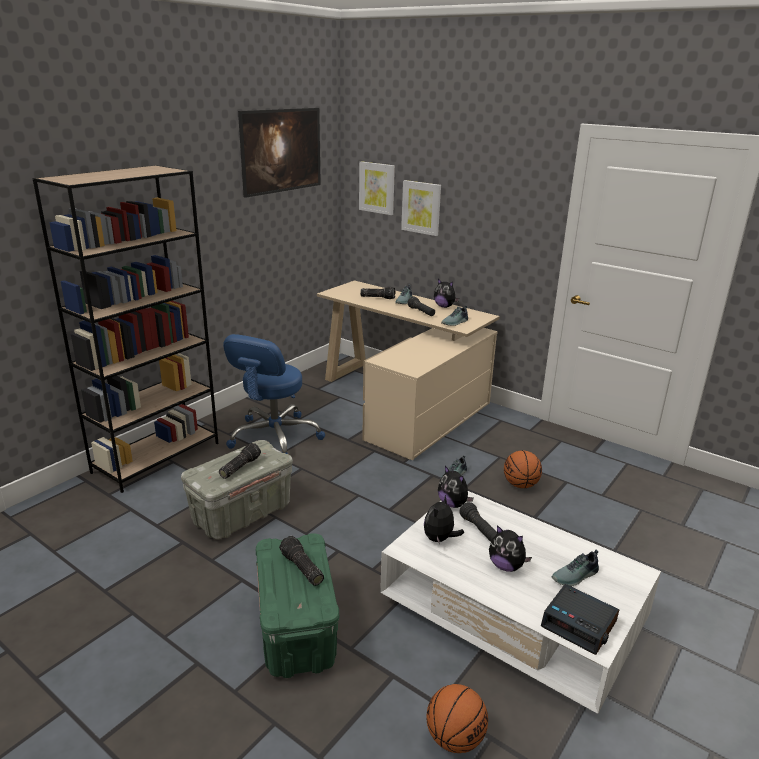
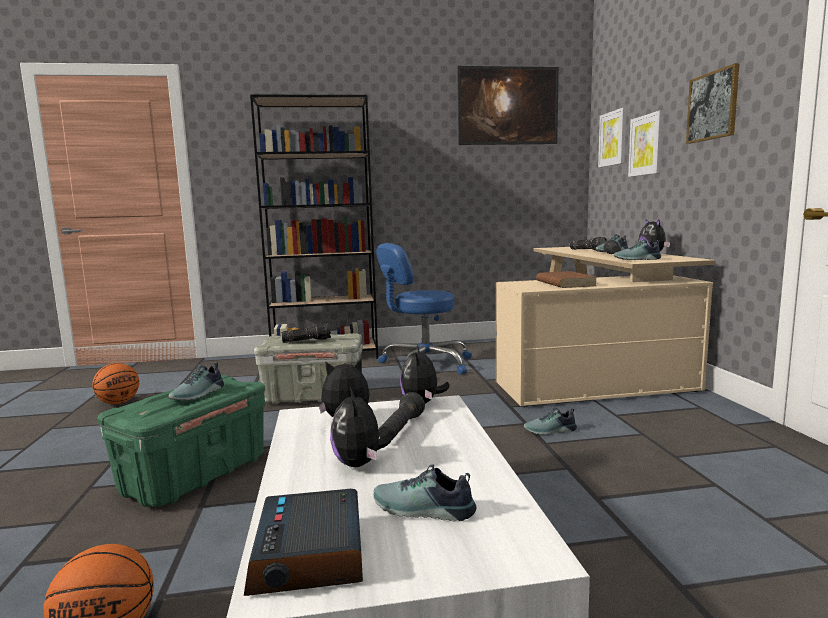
camera: 45 degrees right, 15 degrees down
flashlight [279,536,324,586] -> shoe [168,362,224,401]
basketball [504,451,542,488] -> basketball moved to [92,363,139,404]
none -> brown book [536,271,596,288]
none -> picture [686,63,740,144]

